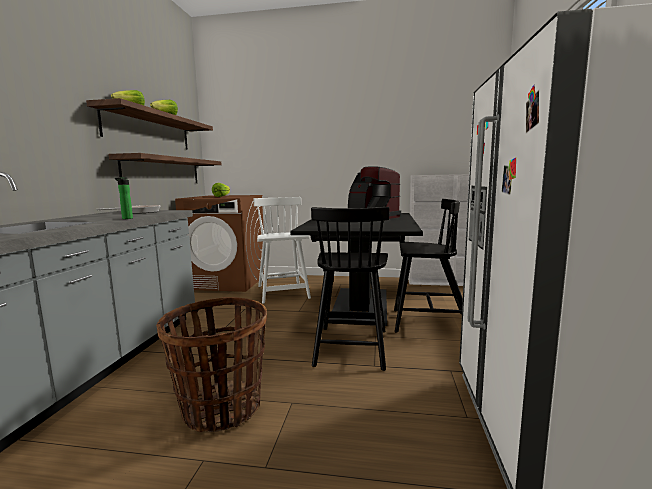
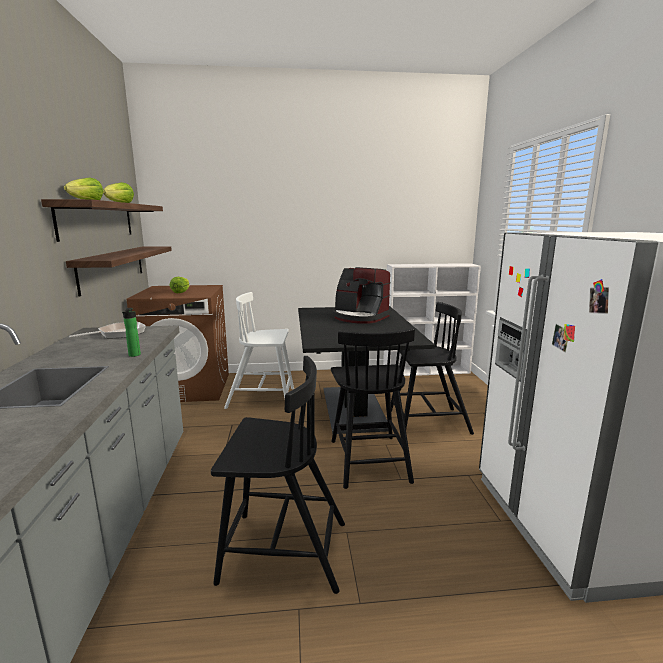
camera: 15 degrees left, 5 degrees up
basket [156,297,267,432] -> black chair [211,356,345,594]
white chair [253,197,311,304] -> white chair turned 60 degrees counterclockwise [224,292,294,409]

